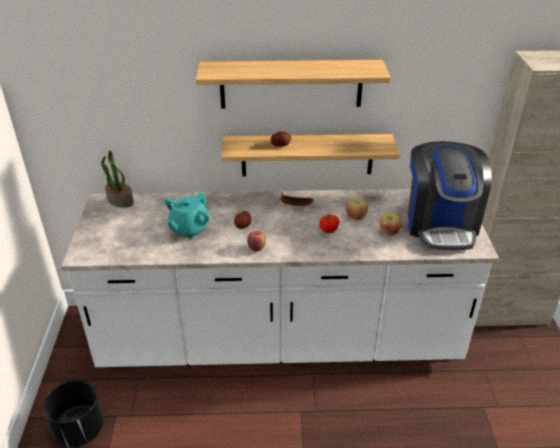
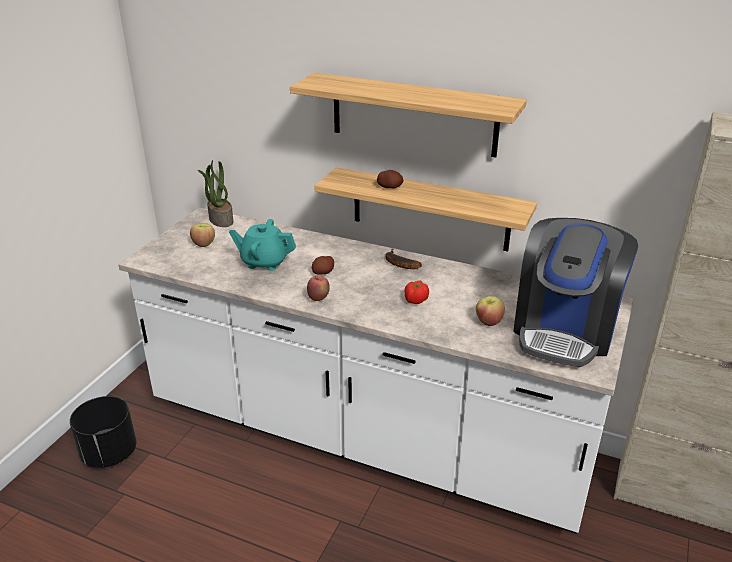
camera: 25 degrees right, 5 degrees down
turquoise teapot [165,193,210,239] -> turquoise teapot turned 45 degrees clockwise [229,219,296,271]
apple [346,199,368,220] -> apple moved to [190,223,215,247]

